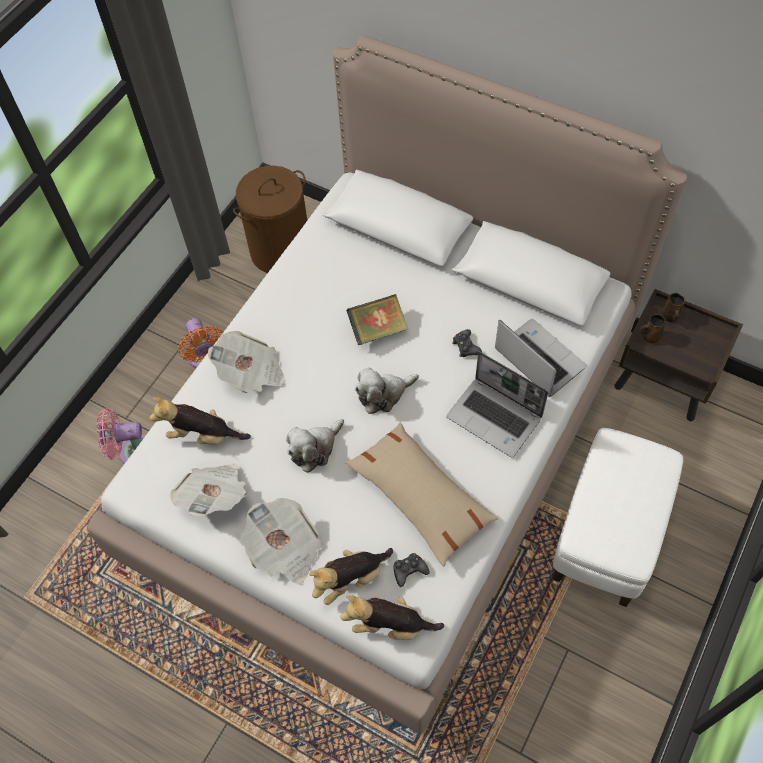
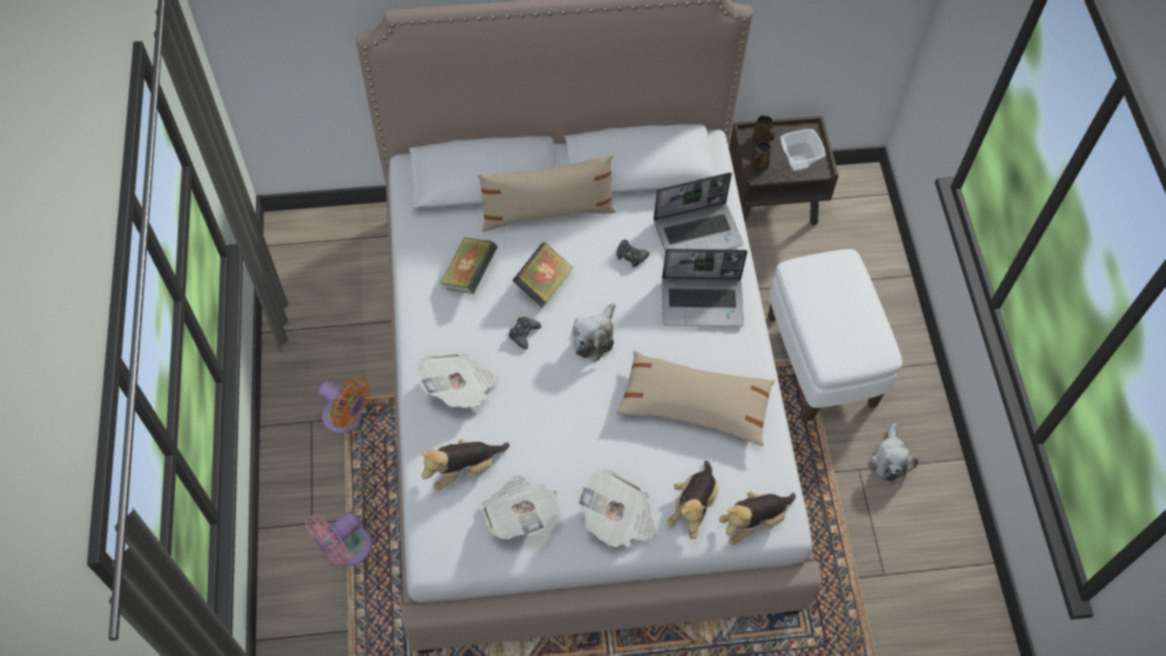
camera: 40 degrees left, 0 degrees up
brown laundry basket [233,166,307,273] -> none
plush toy [286,419,344,473] -> plush toy moved to [870,423,918,482]
black game controller [394,553,430,587] -> black game controller moved to [509,317,541,349]
laptop [495,319,586,397] -> laptop turned 150 degrees clockwise [653,172,743,250]
none -> book [440,237,498,294]
none -> beige pillow [478,155,616,232]
none -> bowl [780,129,826,172]

